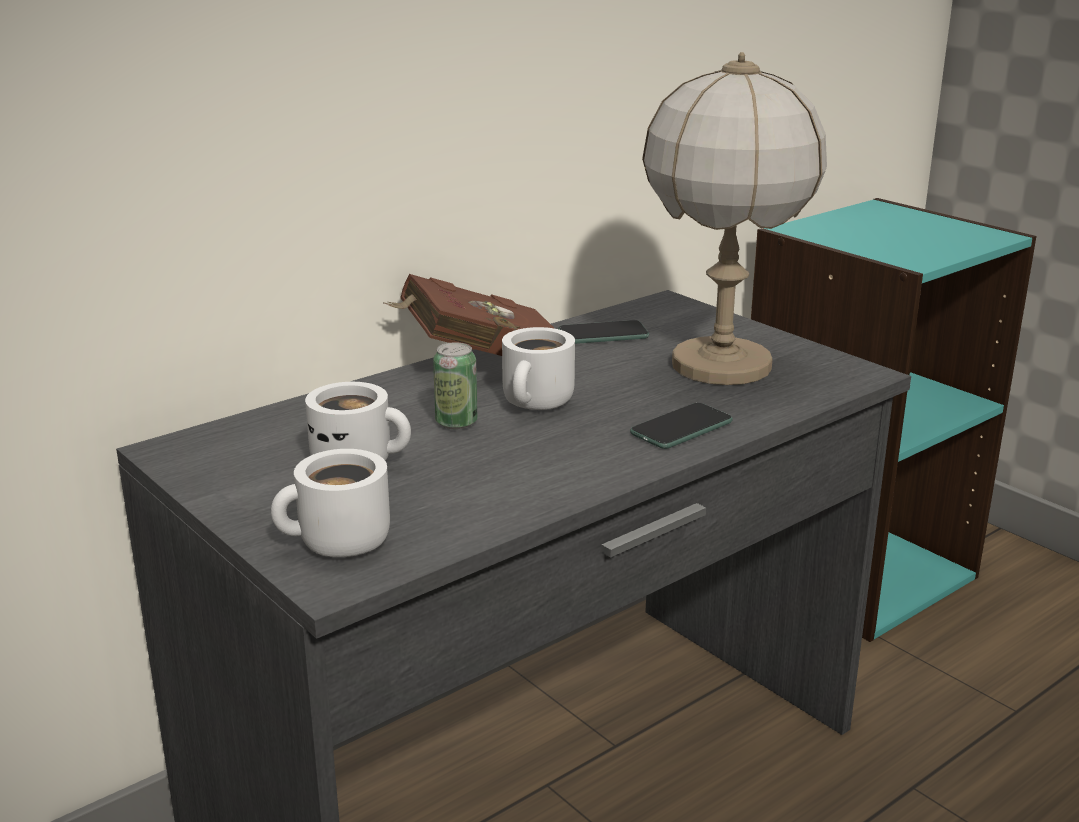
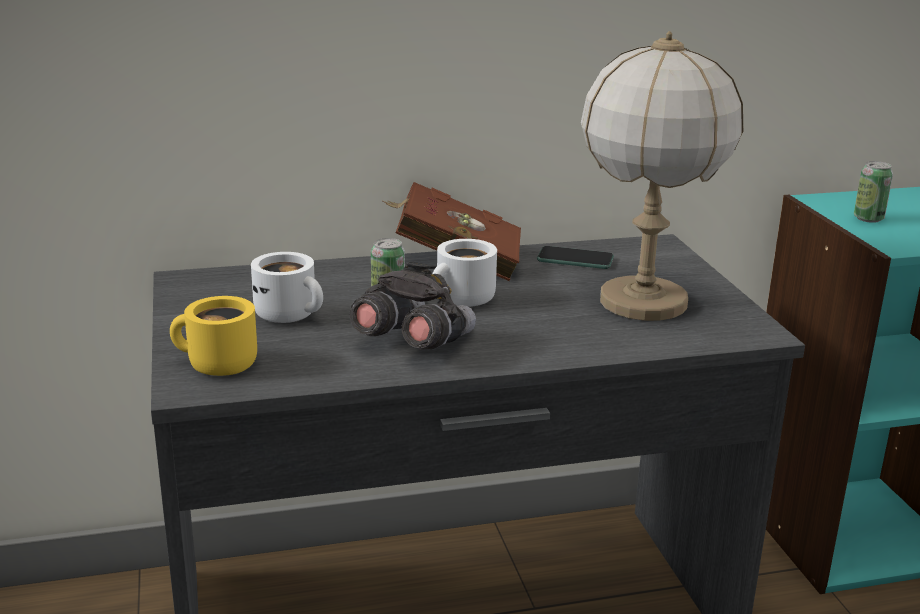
camera: 25 degrees right, 0 degrees up
white mug [271,449,390,557] -> yellow mug [170,296,257,376]
phone [630,403,733,449] -> none
none -> grey binoculars [349,261,476,350]
none -> can [854,161,893,223]

